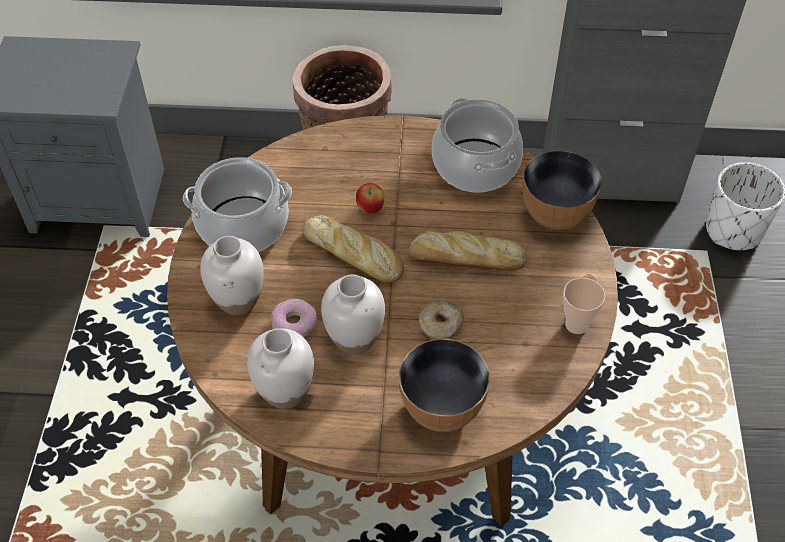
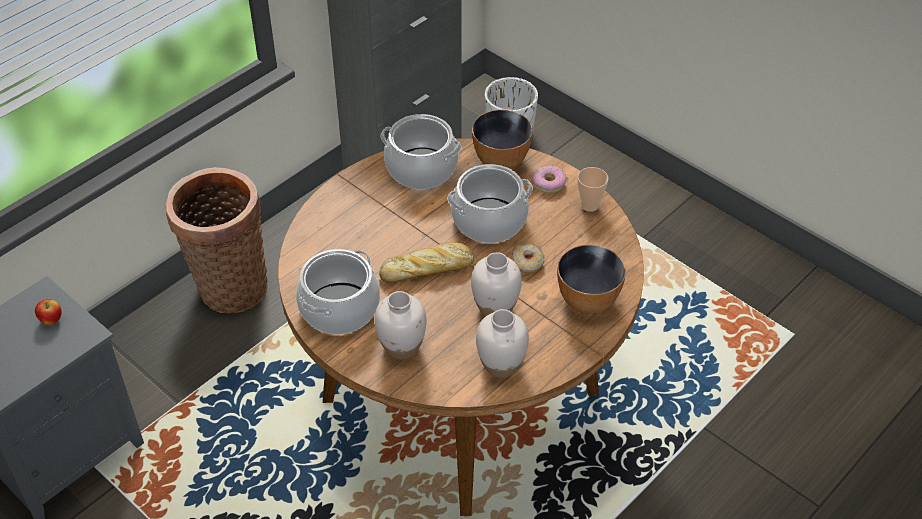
camera: 50 degrees left, 5 degrees down
donut [271,299,317,337] -> donut moved to [533,166,566,193]
apple [356,183,385,214] -> apple moved to [35,299,61,325]
bread [409,231,527,270] -> cooking pot [447,164,533,243]

